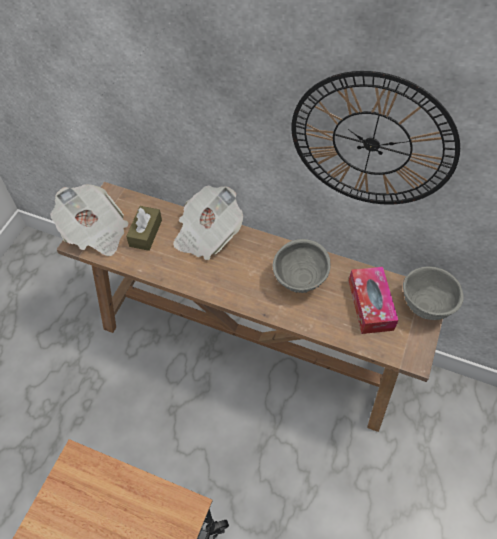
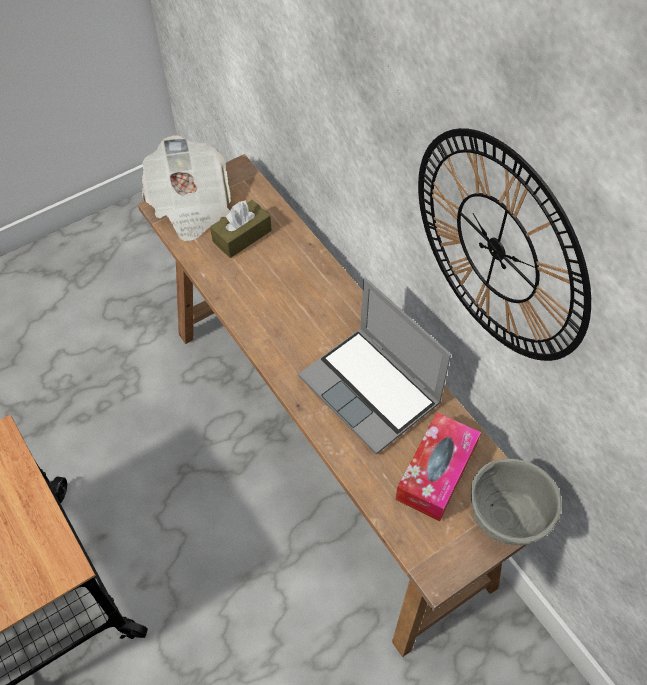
camera: 35 degrees right, 0 degrees up
newspaper [173,186,243,260] -> none
grey bowl [272,239,331,293] -> laptop [298,278,451,455]

